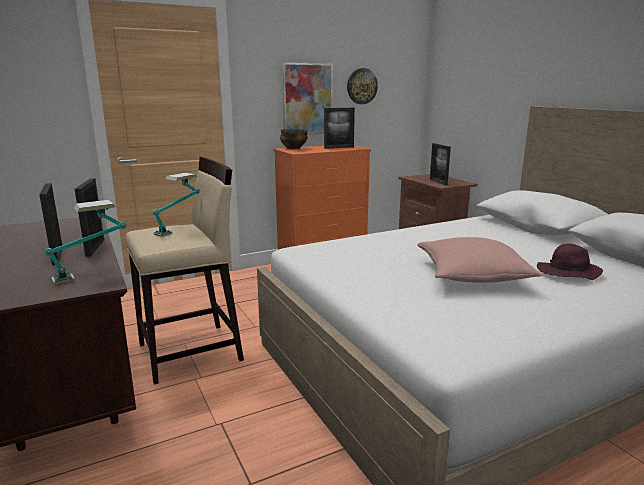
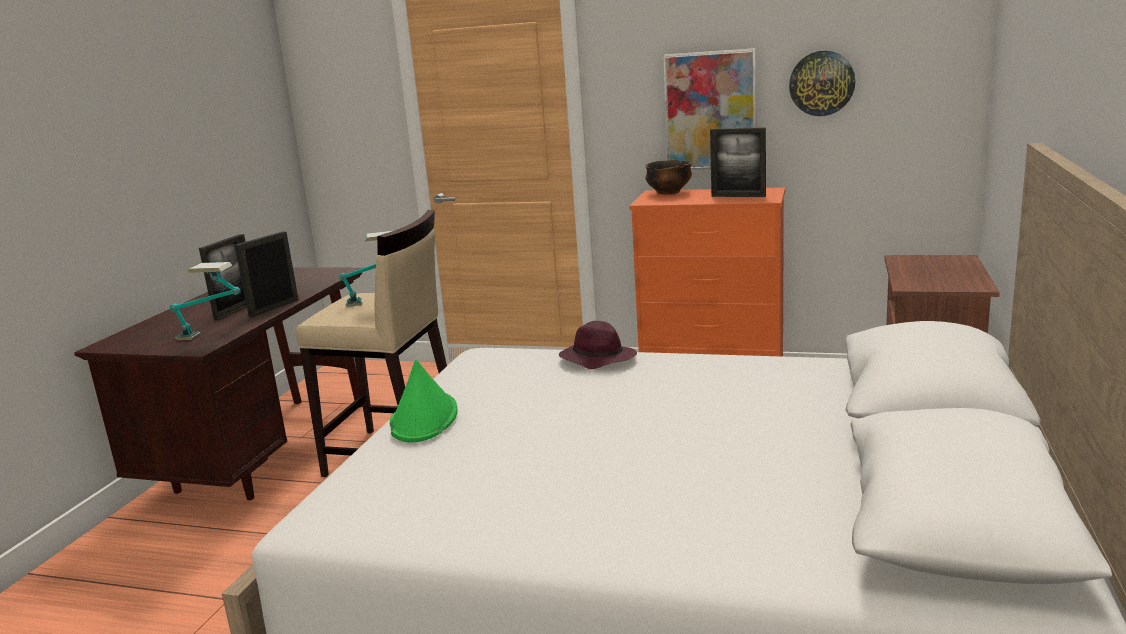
camera: 45 degrees right, 0 degrees up
pink pillow [417,237,542,283] -> none
picture frame [430,143,451,185] -> none
purple hat [537,244,603,280] -> purple hat moved to [559,321,637,369]
none -> green hat [390,360,457,442]

